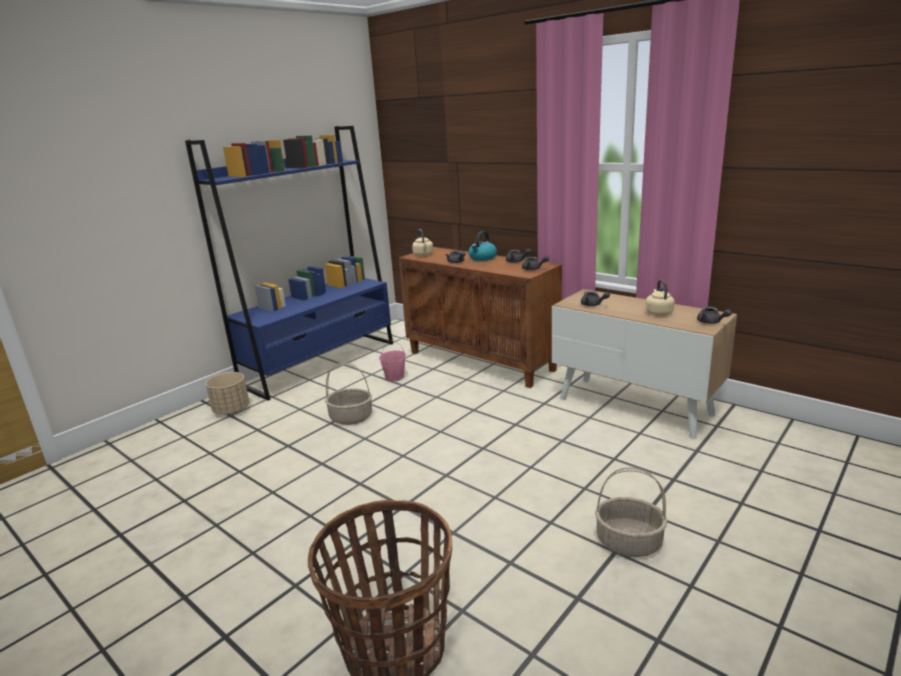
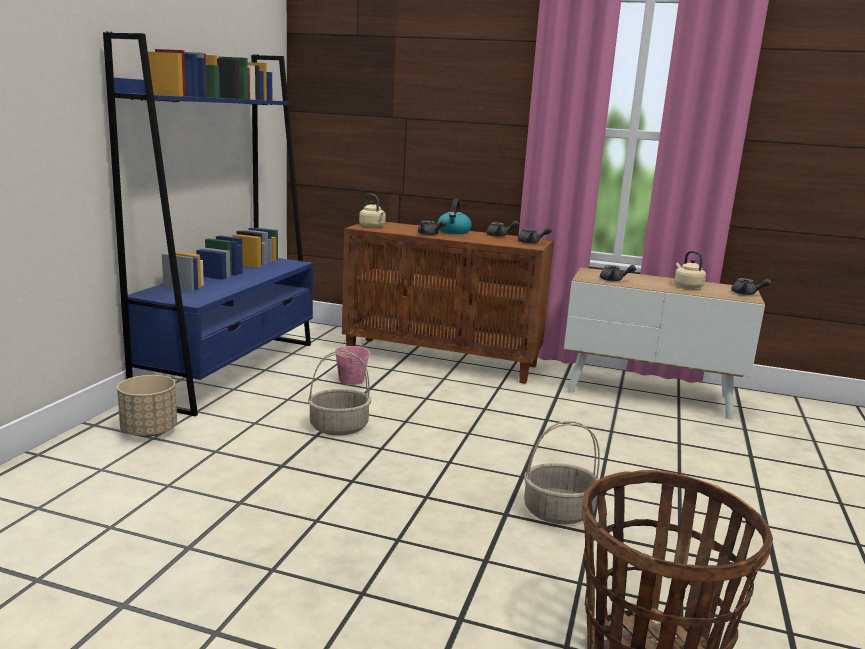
camera: 25 degrees left, 5 degrees down
basket [595,467,668,557] -> basket moved to [524,421,600,524]

